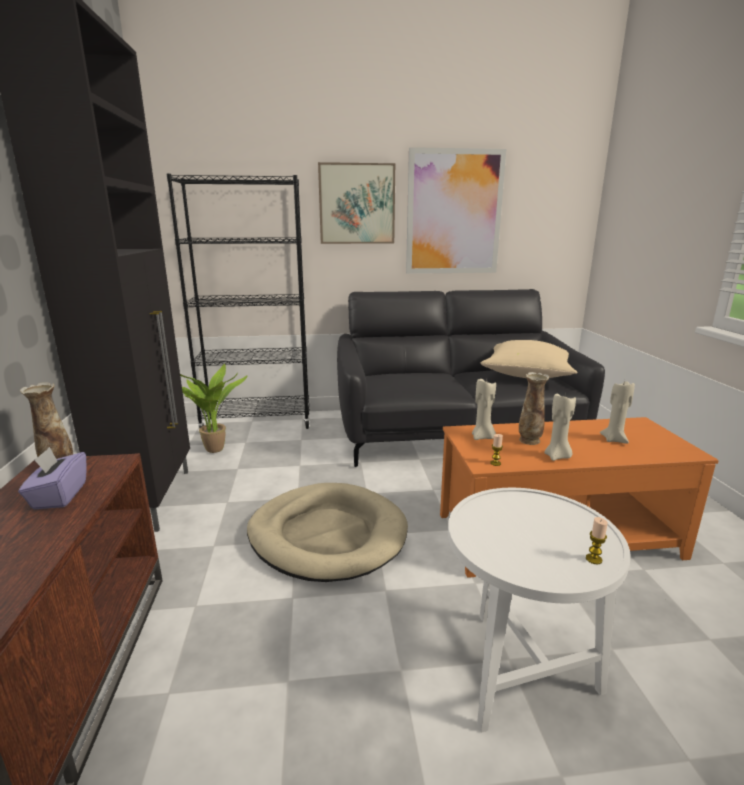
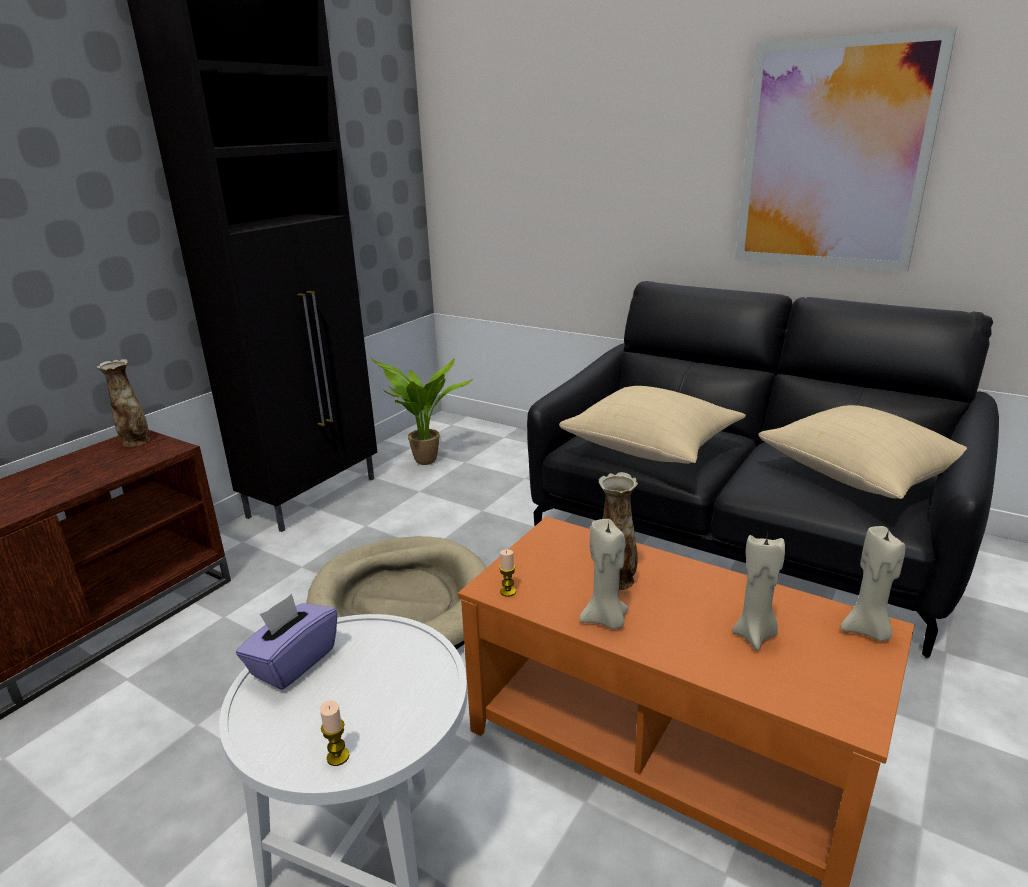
camera: 40 degrees right, 5 degrees up
purple tissue box [18,447,87,509] -> purple tissue box moved to [236,594,338,690]
black bookcase [167,174,310,432] -> none
picture [318,162,395,244] -> none
beige candle [472,379,496,440] -> beige candle moved to [840,526,905,641]
none -> beige pillow [559,386,746,464]

